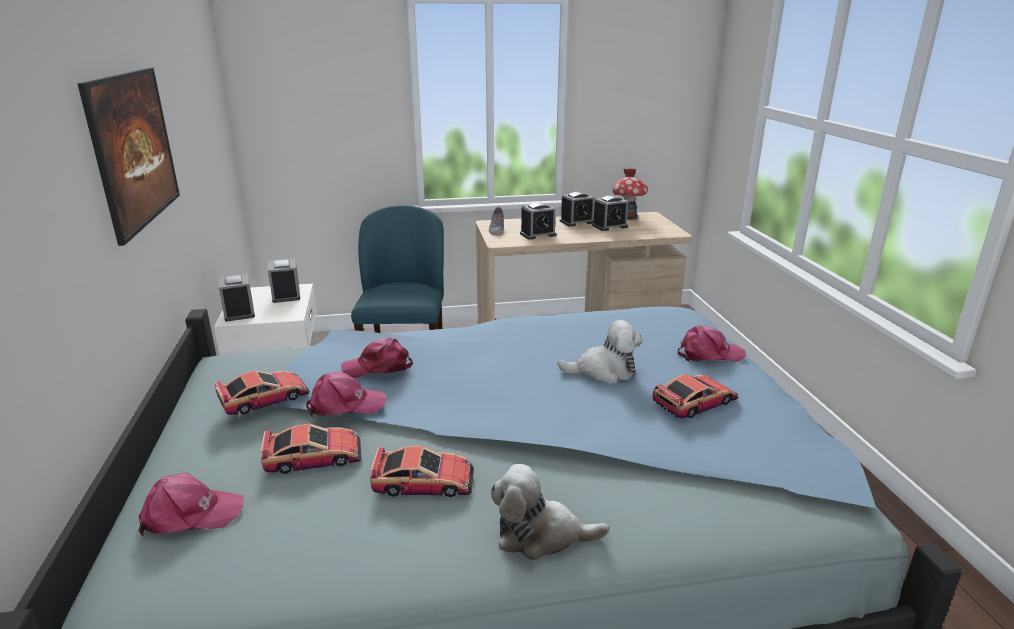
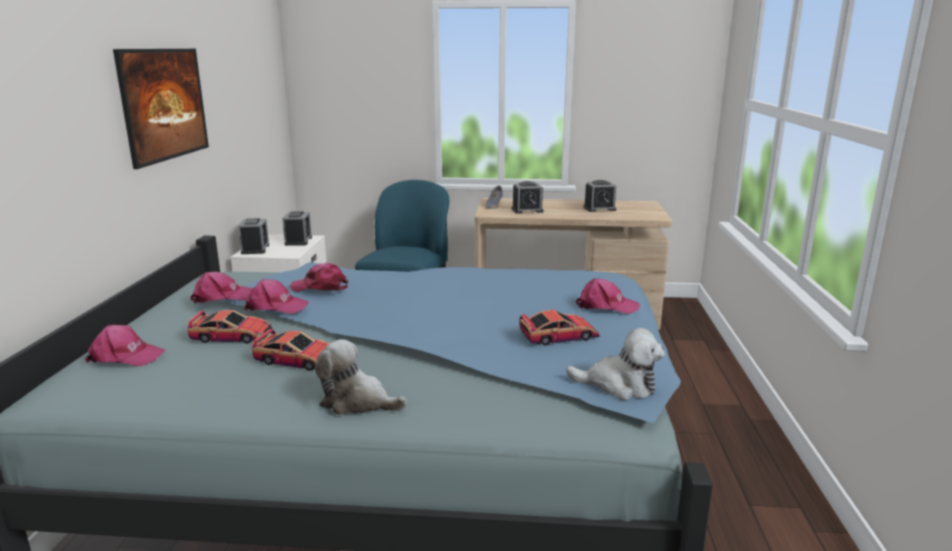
camera: 15 degrees right, 5 degrees down
toy car [215,370,310,415] -> pink cap [191,272,252,304]
plush toy [557,320,643,384] -> plush toy moved to [566,328,665,400]
alarm clock [560,192,595,227] -> none
toy house [613,169,648,220] -> none

